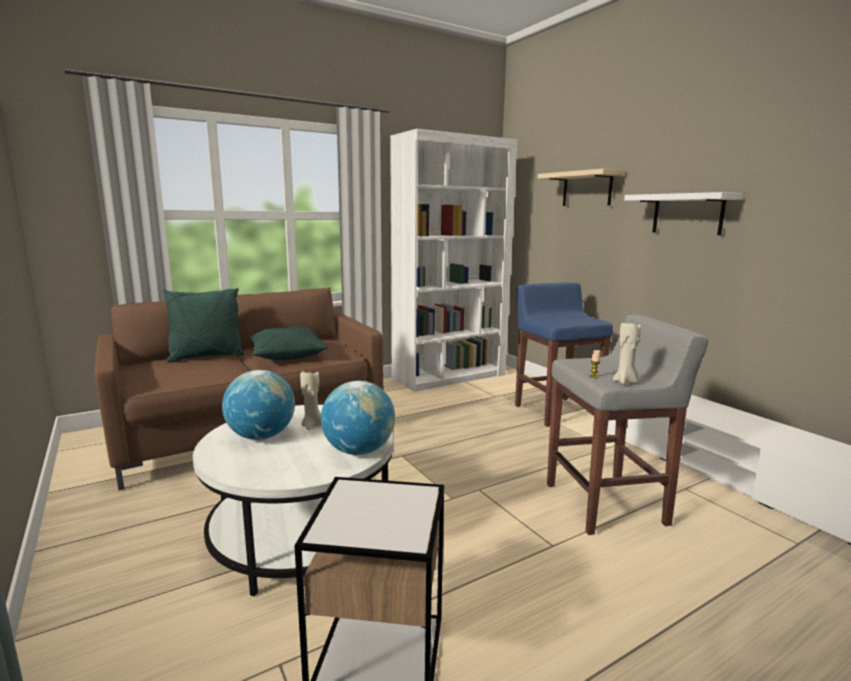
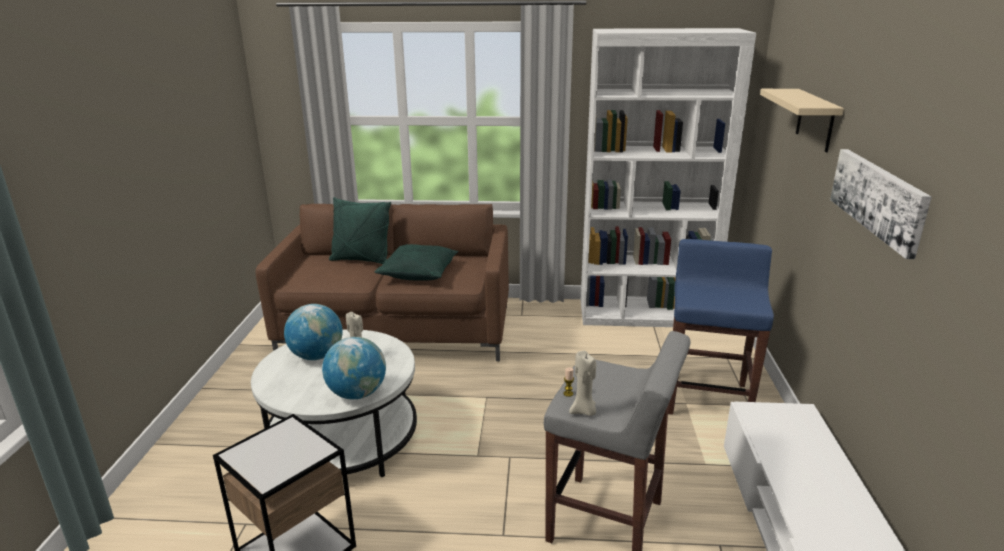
camera: 35 degrees right, 10 degrees up
white shelf [624,192,743,235] -> picture [830,149,932,259]

